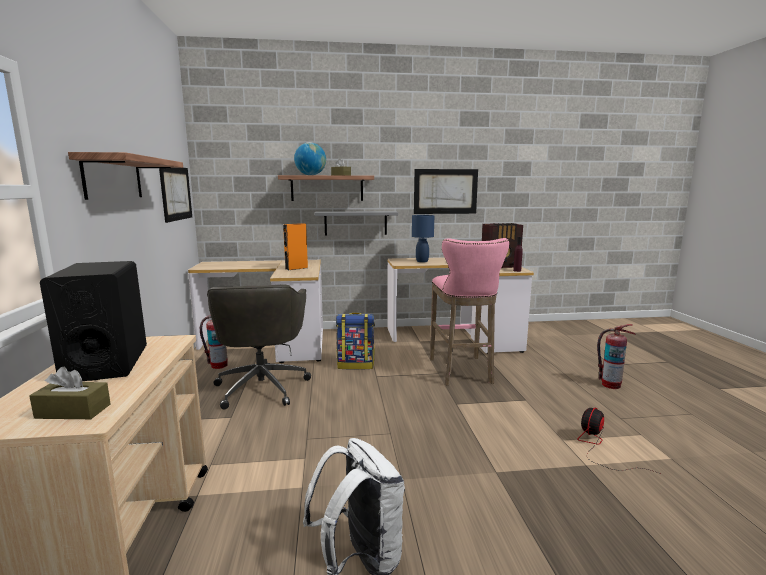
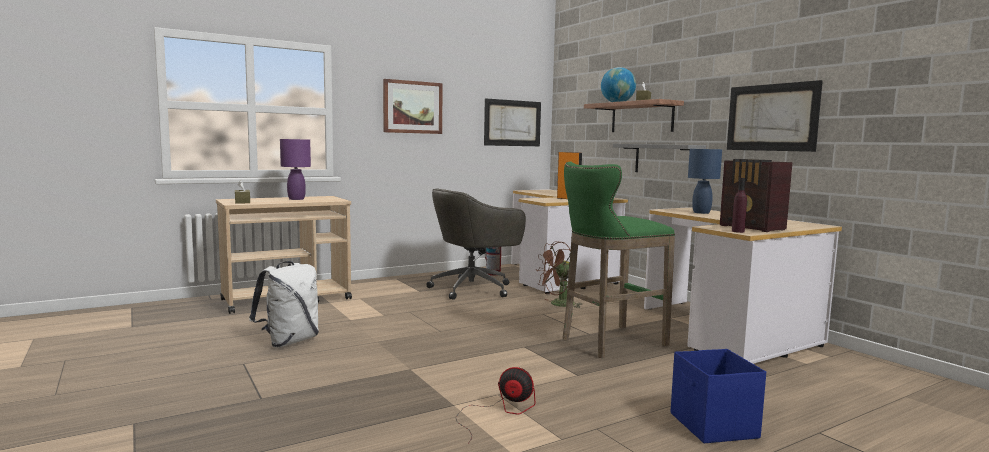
camera: 65 degrees right, 5 degrees down
black speaker [40,261,147,381] -> purple table lamp [280,139,311,200]
shelf [68,152,183,200] -> picture [383,79,443,134]
backpack [336,313,375,370] -> brown fan [536,241,583,308]
pink stool [430,238,509,386] -> green stool [563,162,675,358]
fire extinguisher [597,324,636,389] -> blue storage box [671,349,766,443]

